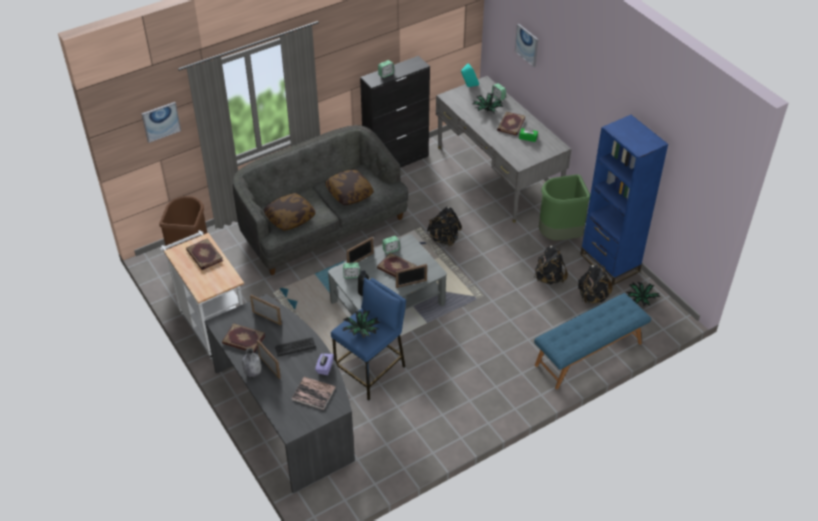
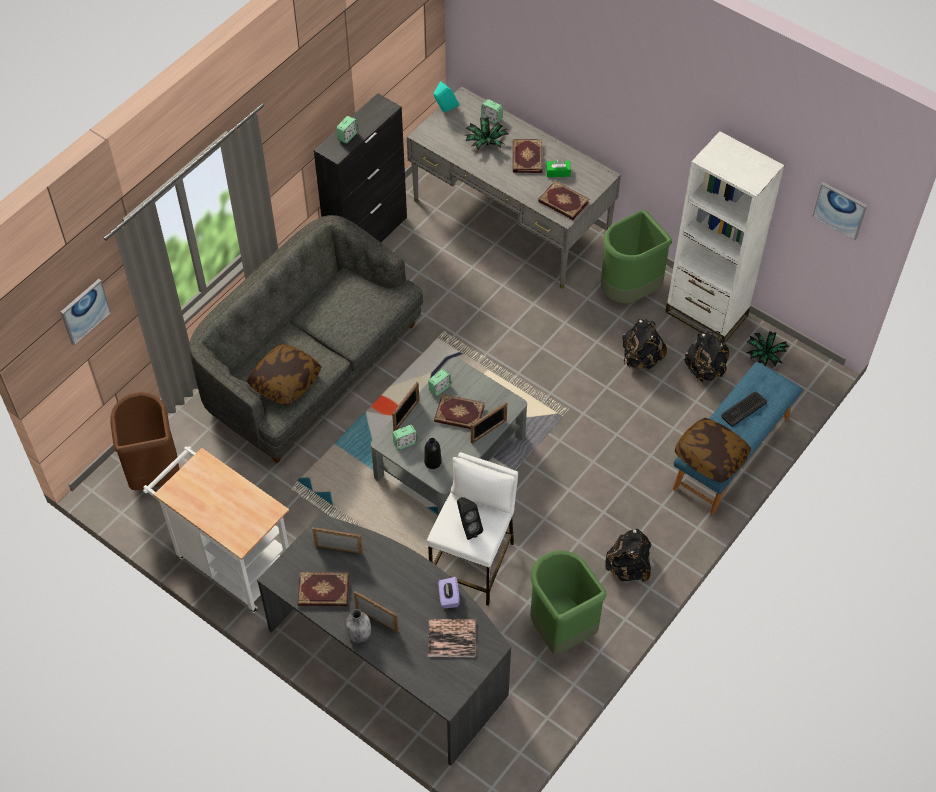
camera: 20 degrees left, 10 degrees up
book [186,238,223,270] -> book moved to [538,181,589,220]
keyboard [275,337,316,357] -> keyboard moved to [721,392,767,427]
pillow [325,169,374,205] -> pillow moved to [674,418,751,483]
blue stool [331,278,406,401] -> white stool [427,452,518,606]
potted plant [343,309,380,339] -> black speaker [457,497,483,540]
black backpack [427,207,462,247] -> black backpack moved to [605,529,651,582]
picture [515,24,539,67] -> picture moved to [812,182,867,240]
blue bookcase [580,115,668,285] -> white bookcase [665,131,784,342]
none -> green trash can [530,550,606,654]

